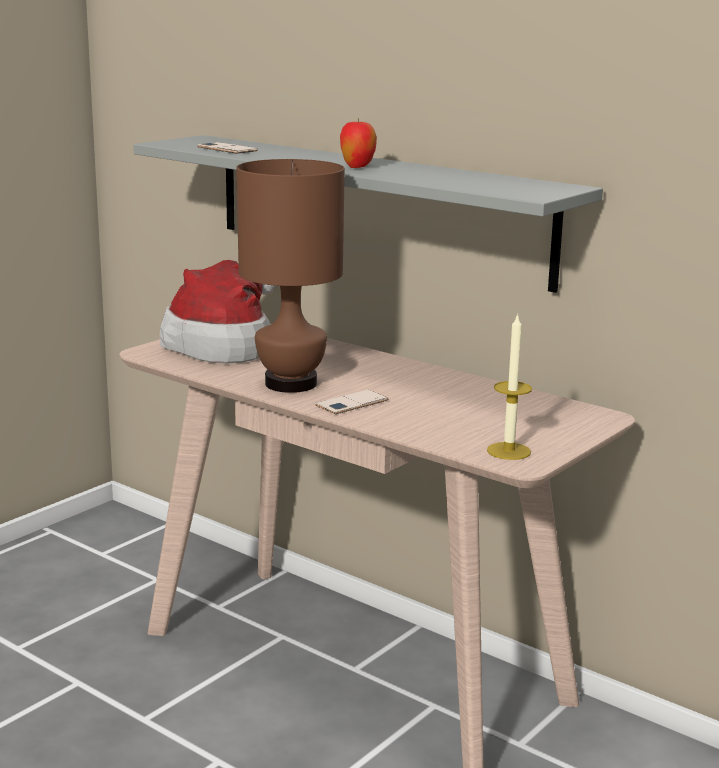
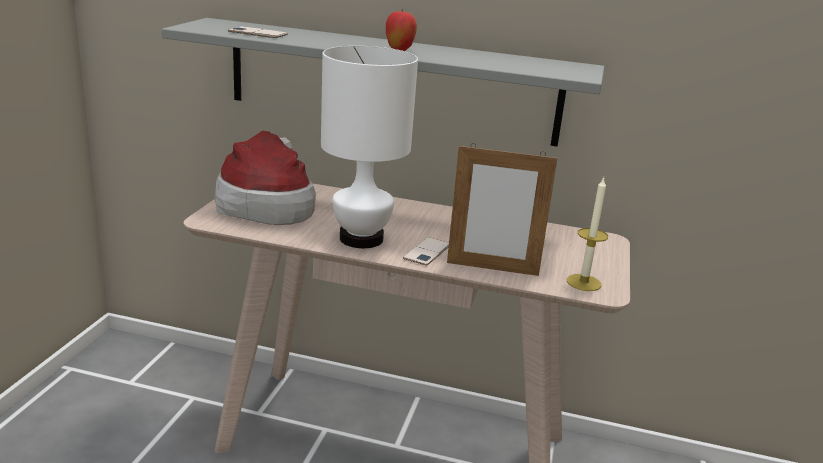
camera: 25 degrees left, 5 degrees up
brown table lamp [236,159,345,393] -> white table lamp [321,46,418,248]
none -> picture frame [447,143,557,276]

